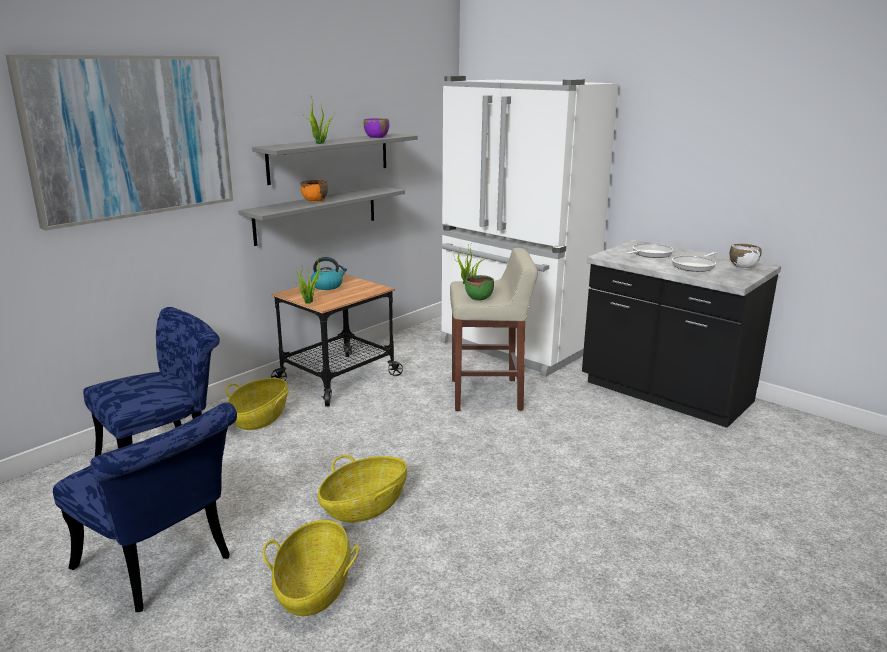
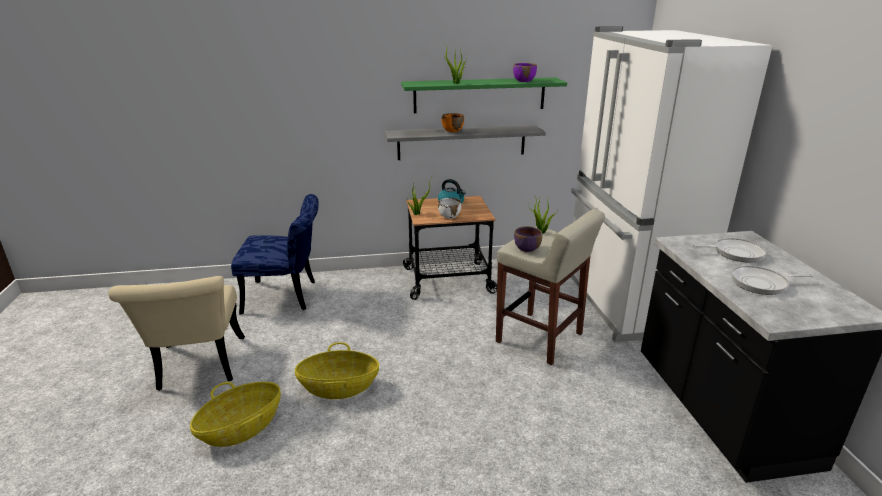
camera: 40 degrees right, 5 degrees up
picture [6,55,233,231] -> none
blue chair [53,403,237,612] -> beige chair [108,276,245,391]
basket [226,378,289,430] -> none
grey shelf [252,133,418,185] -> green shelf [401,77,567,113]
green bowl [465,275,494,300] -> purple bowl [514,226,542,252]
white bowl [729,244,762,269] -> white bowl moved to [438,198,461,219]

